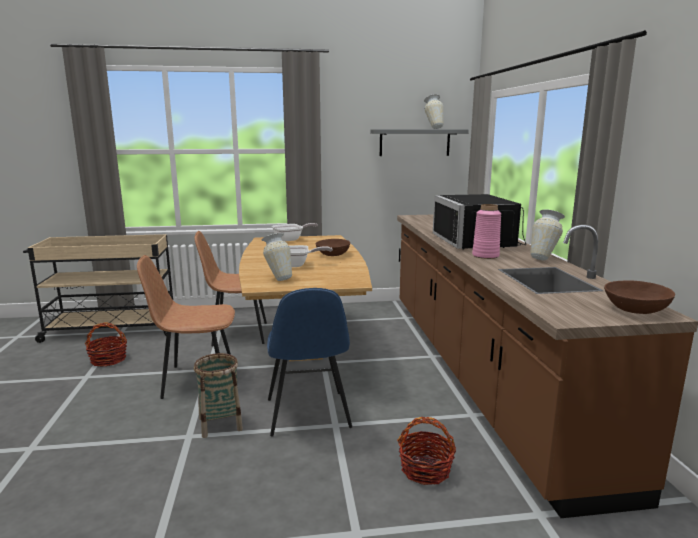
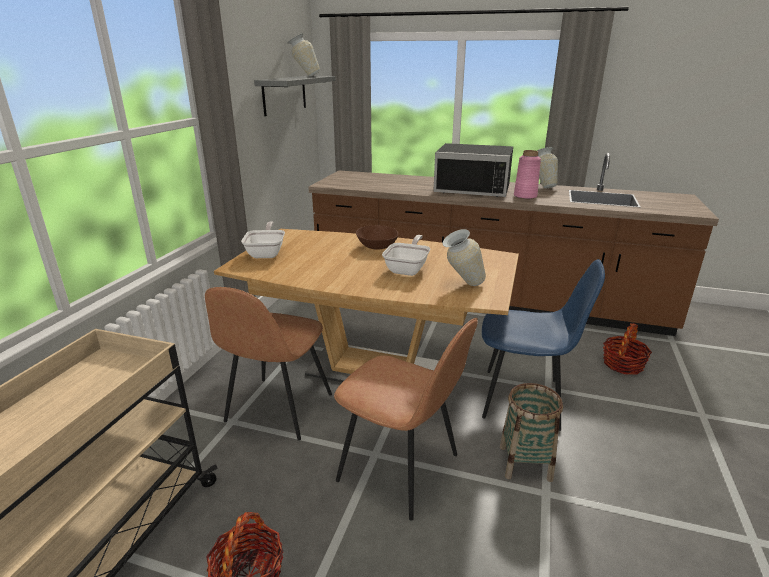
camera: 65 degrees left, 10 degrees up
brown chair [137,255,235,399] -> brown chair turned 75 degrees counterclockwise [334,318,478,521]
brown bowl [604,281,675,314] -> none

